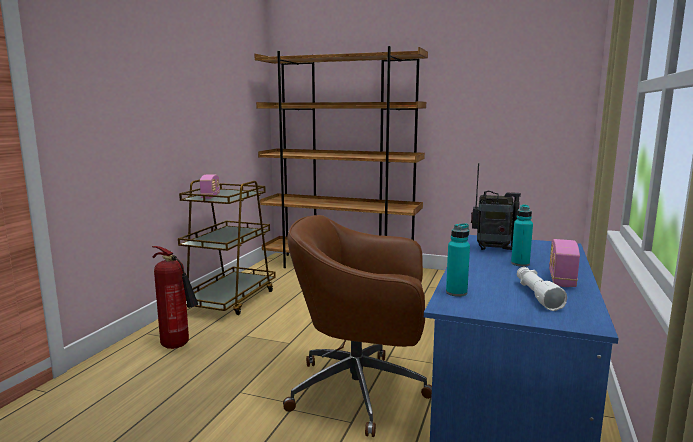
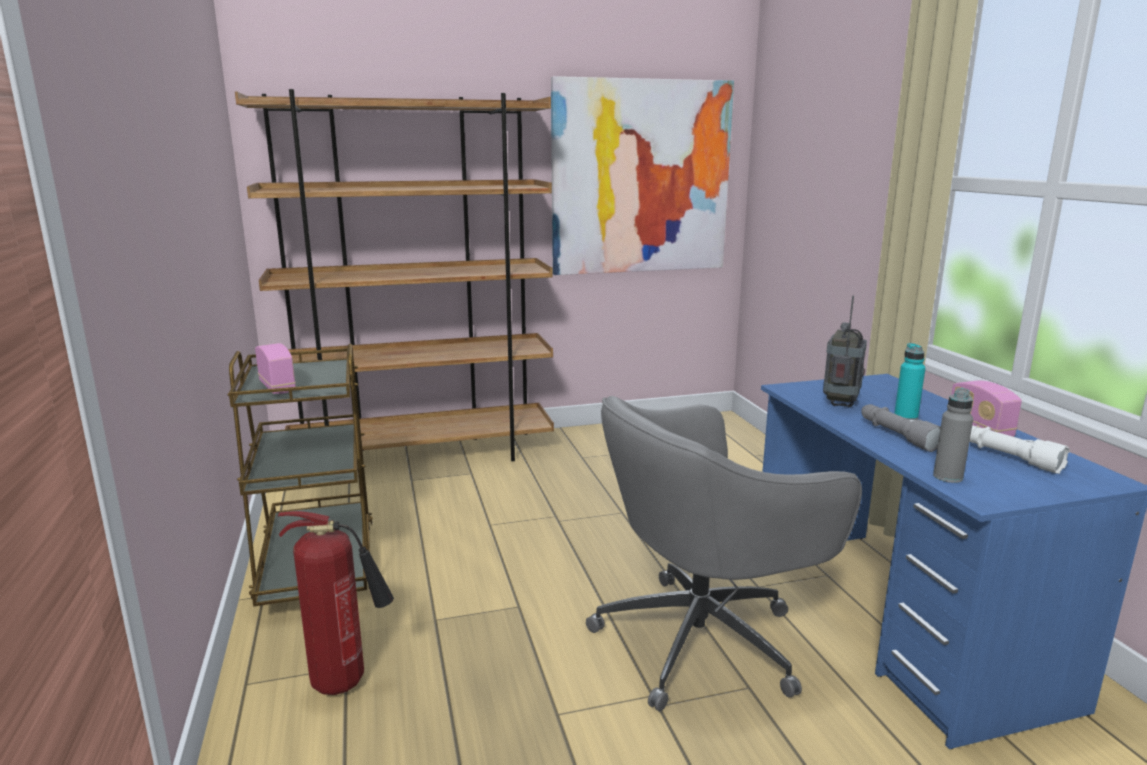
camera: 35 degrees left, 5 degrees up
brown office chair [283,215,432,437] -> grey office chair [586,396,862,712]
turquoise bottle [446,223,470,297] -> grey bottle [933,388,973,483]
radio [471,163,521,250] -> radio turned 45 degrees counterclockwise [823,295,867,407]
none -> picture [551,76,734,275]
none -> grey flashlight [861,404,941,452]

